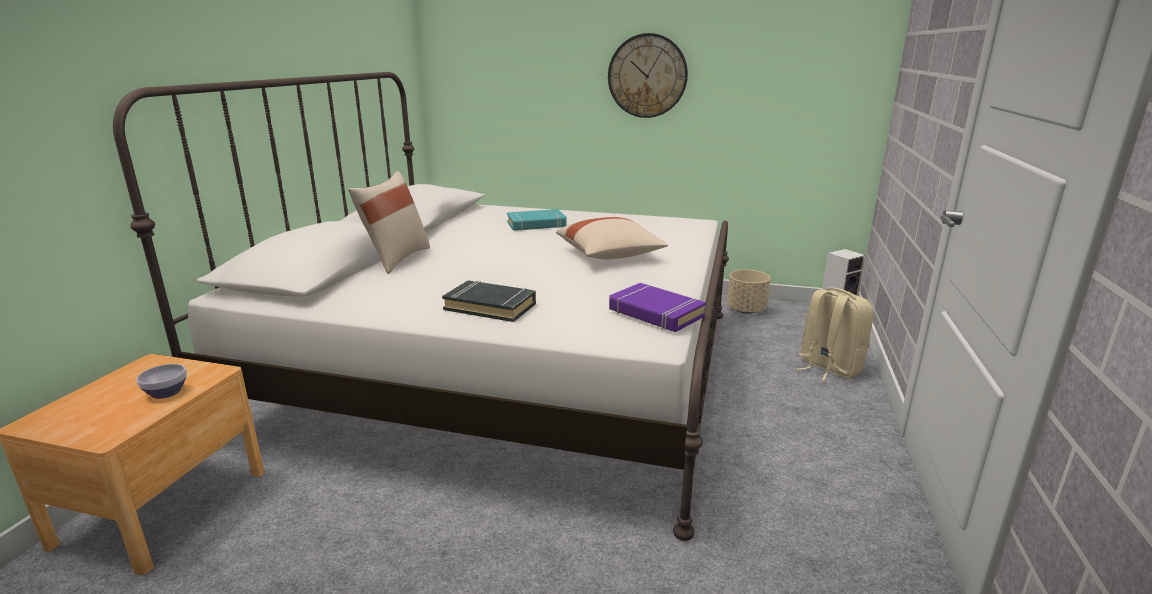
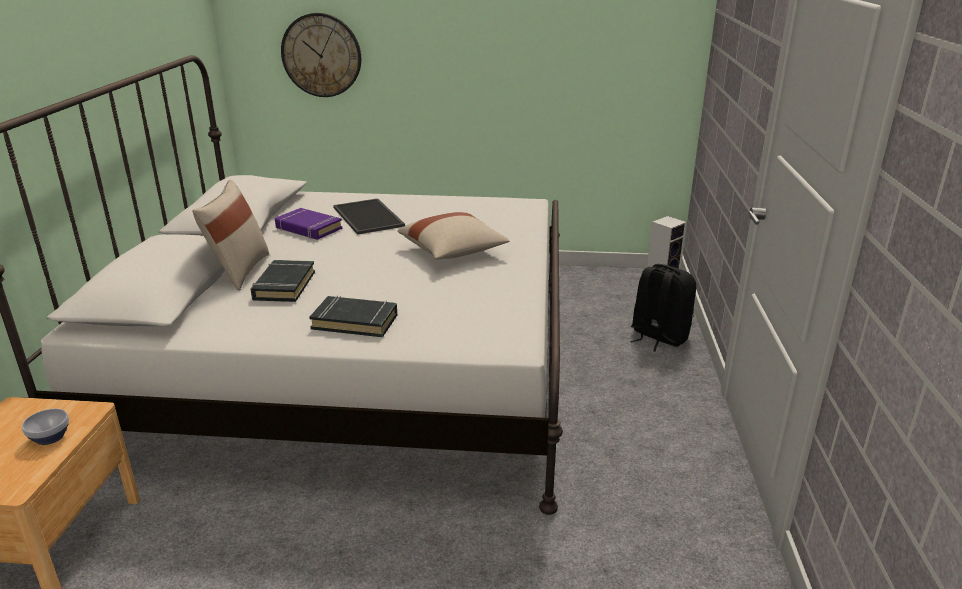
camera: 10 degrees left, 5 degrees up
turquoise book [507,209,566,231] -> tray [333,198,405,235]
wall clock [608,33,688,118] -> wall clock moved to [281,13,361,97]
purple book [609,283,706,332] -> purple book moved to [275,208,342,240]
beige planter [727,270,771,314] -> none
beige backpack [797,287,874,381] -> black backpack [630,264,696,352]
none -> black book [251,260,315,302]

